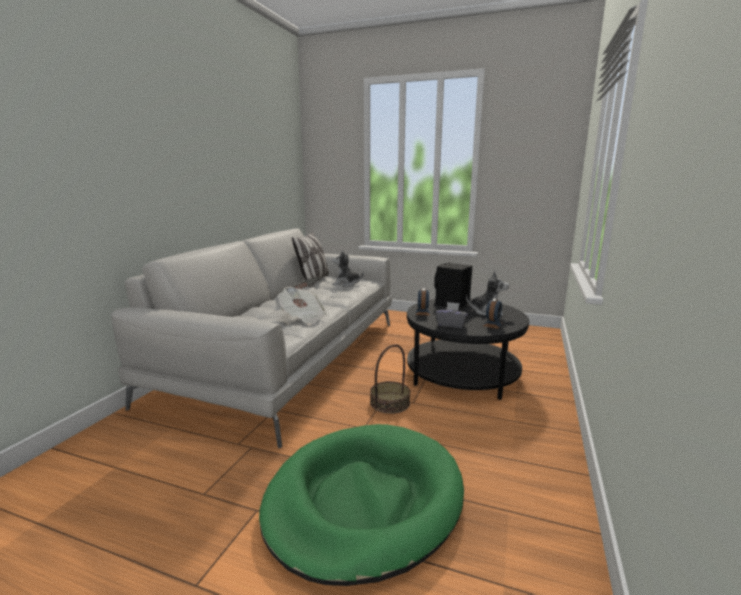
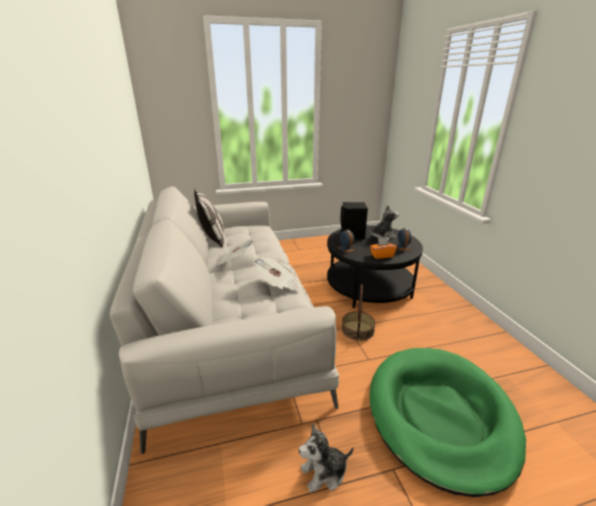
camera: 35 degrees left, 10 degrees up
plush toy [332,250,364,287] -> plush toy moved to [299,423,354,493]
grey tissue box [436,302,468,328] -> orange tissue box [370,238,397,259]

